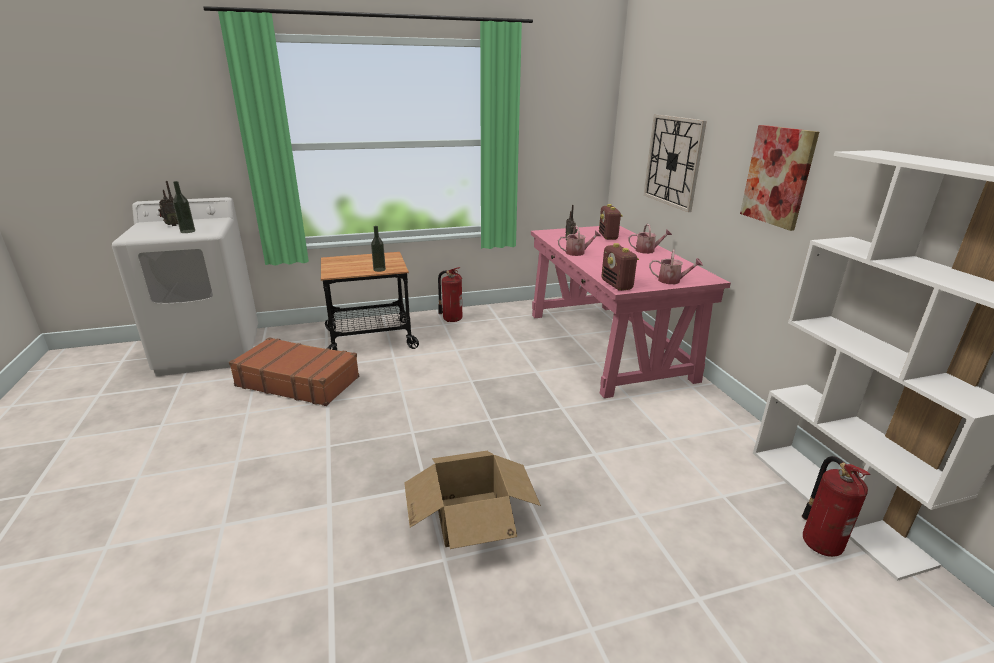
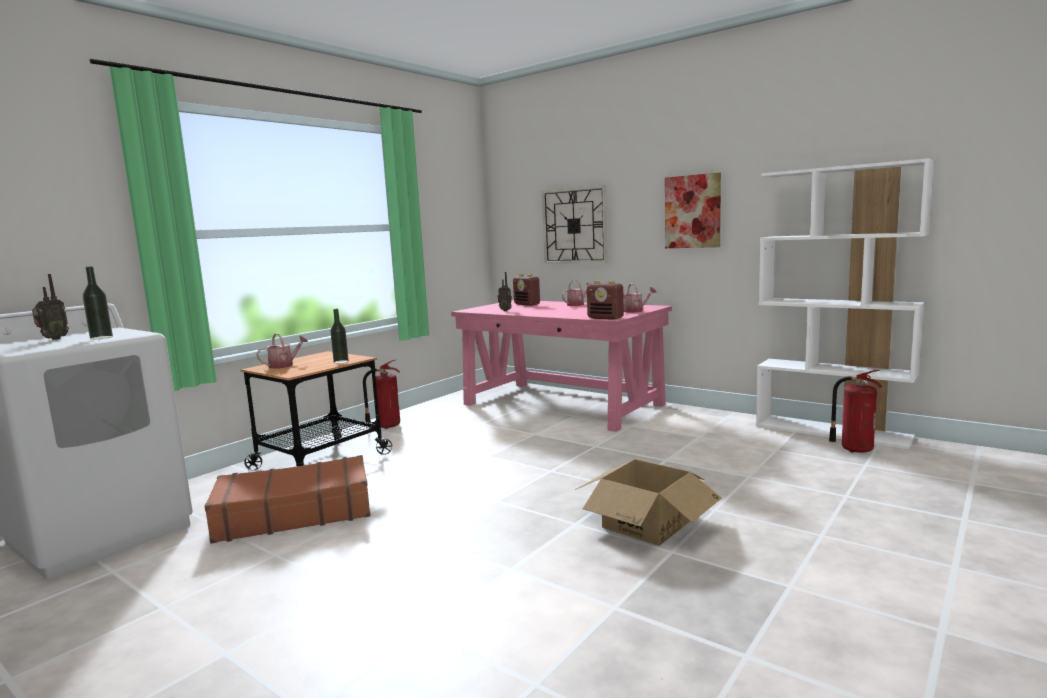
camera: 35 degrees left, 15 degrees down
watering can [558,225,601,256] -> watering can moved to [256,333,308,369]

